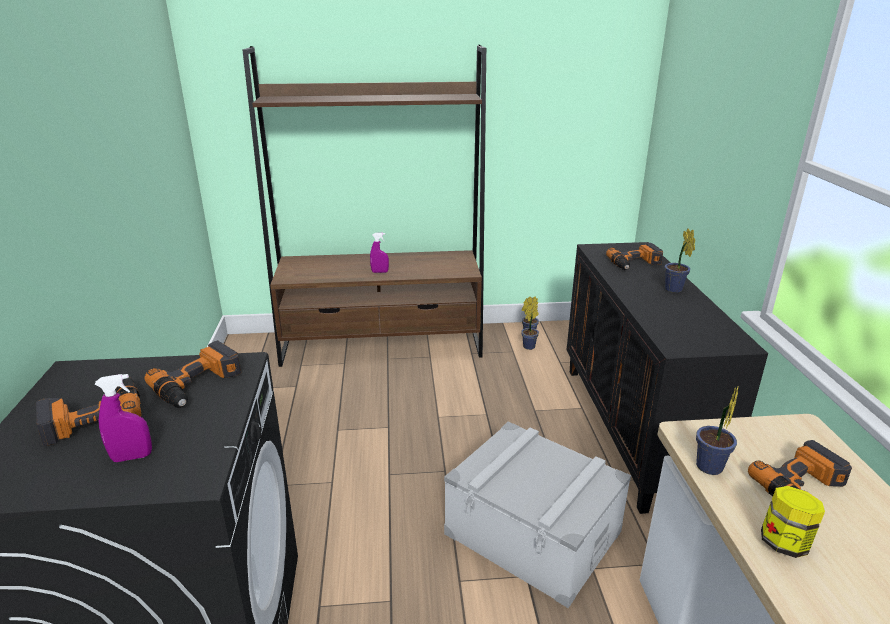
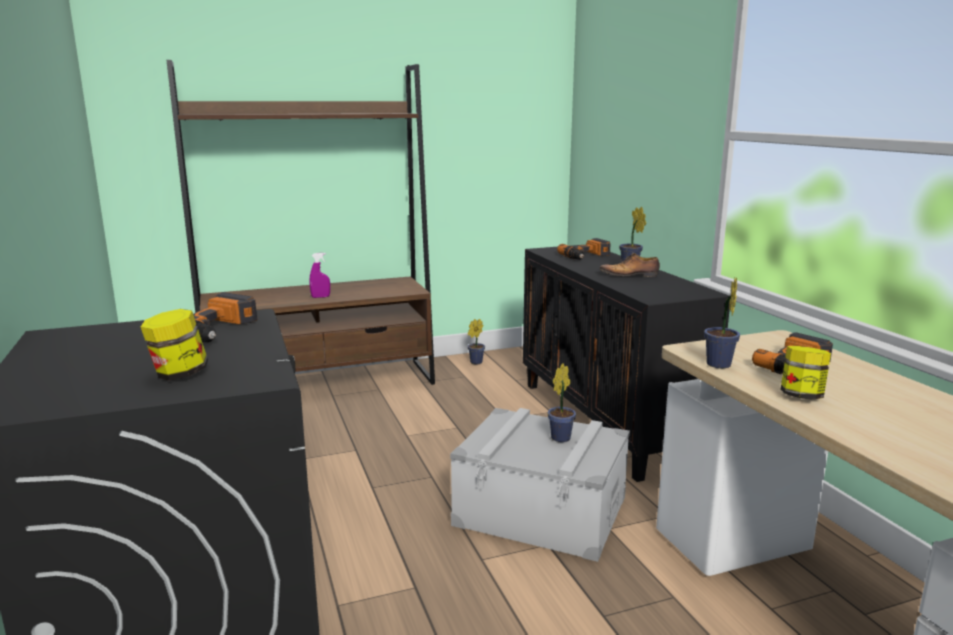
camera: 15 degrees left, 10 degrees down
power drill [36,377,141,446] -> none
purple spray bottle [95,374,152,462] -> jar [141,309,208,381]
potted plant [521,303,539,350] -> potted plant moved to [548,364,576,442]
none -> shoe [599,253,660,277]

